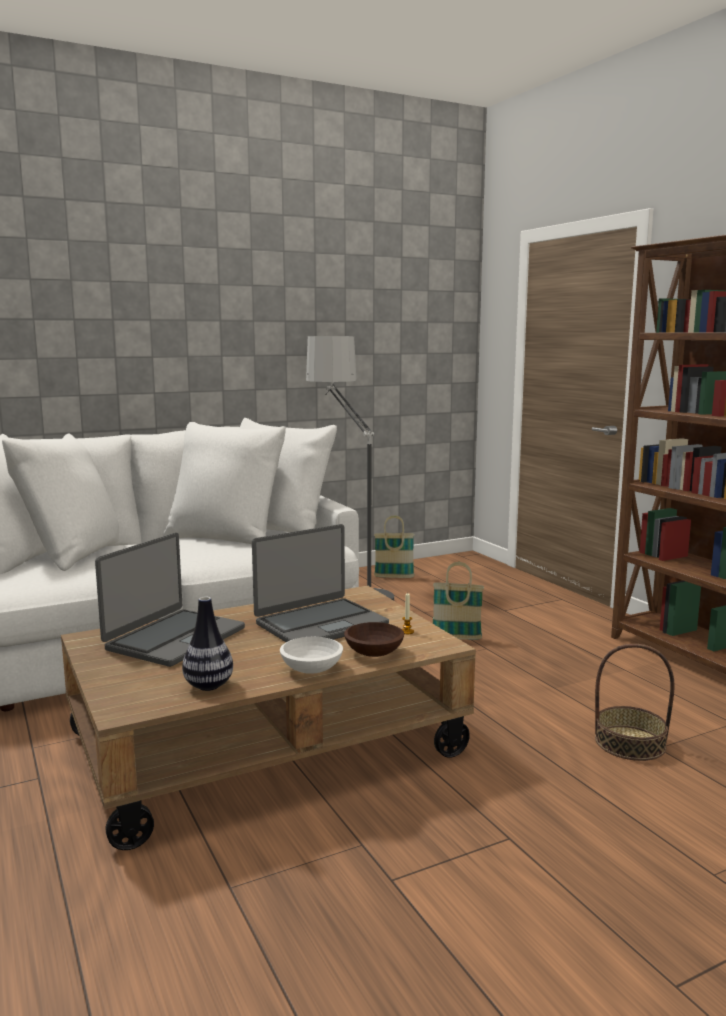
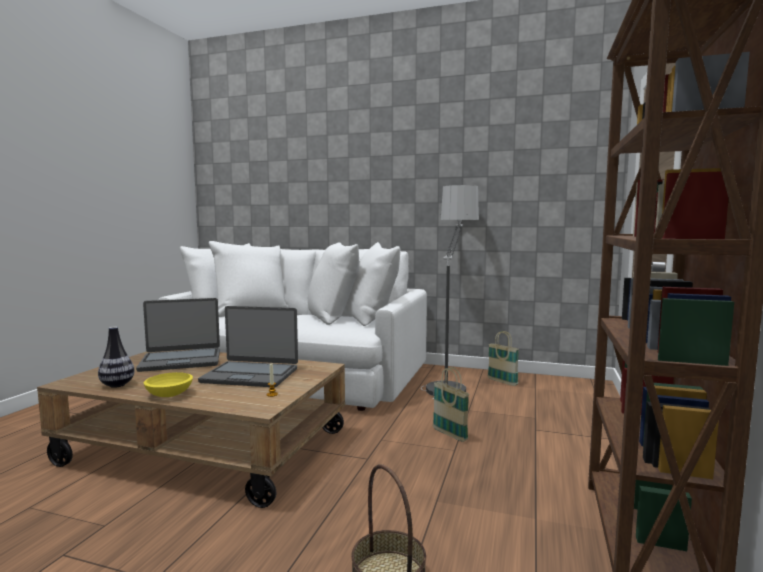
camera: 45 degrees right, 5 degrees down
white bowl [280,637,343,674] -> yellow bowl [144,372,193,397]
brown bowl [344,622,404,657] -> none

